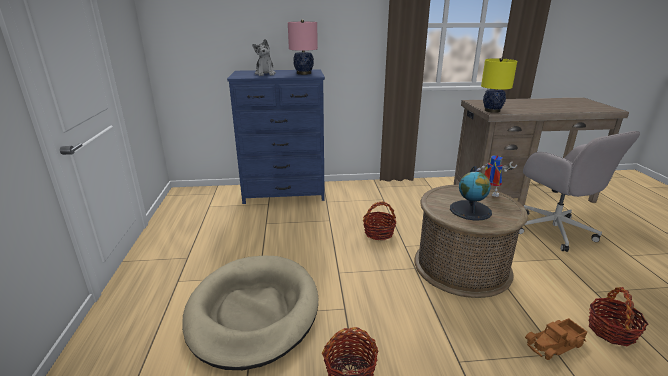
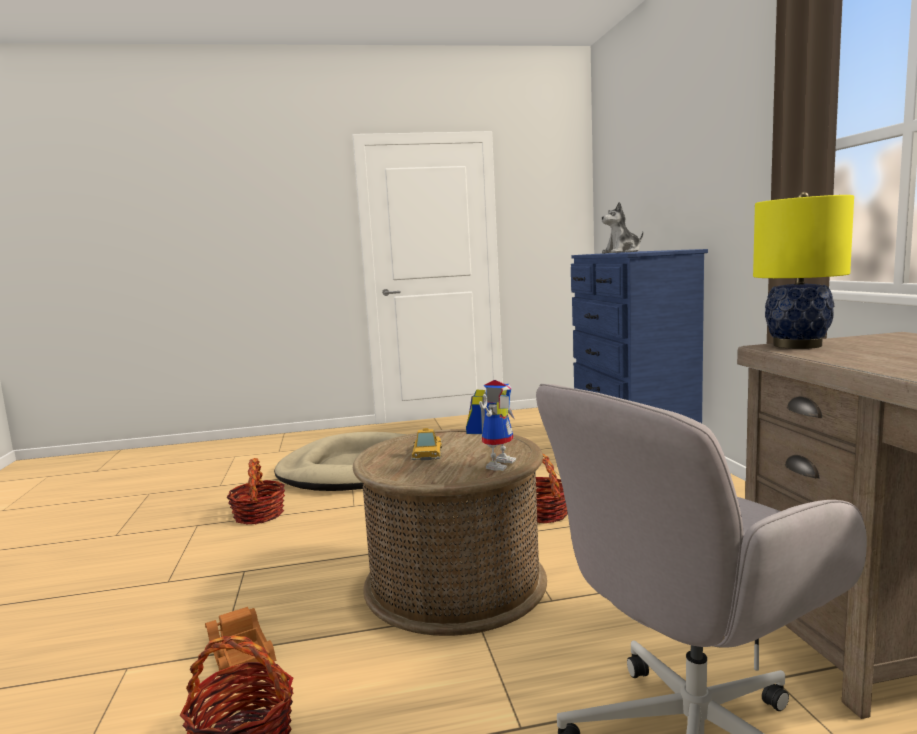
camera: 85 degrees right, 15 degrees down
pink table lamp [288,19,318,75] -> none
globe [450,166,492,221] -> toy car [411,428,442,461]

